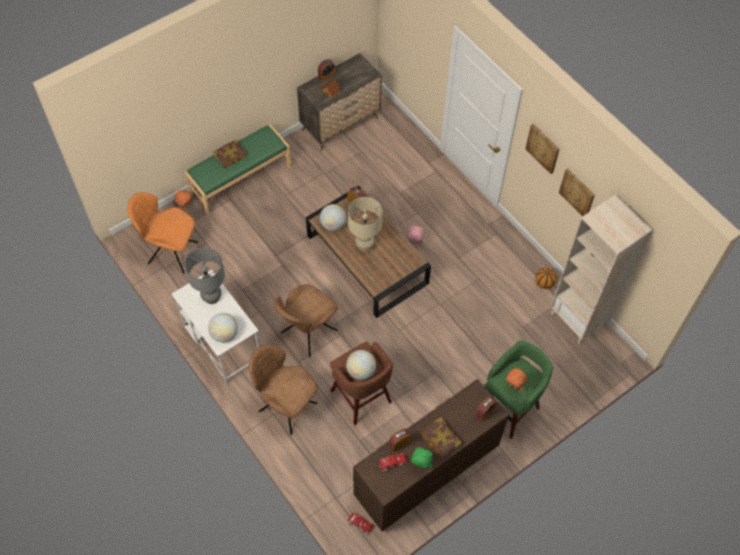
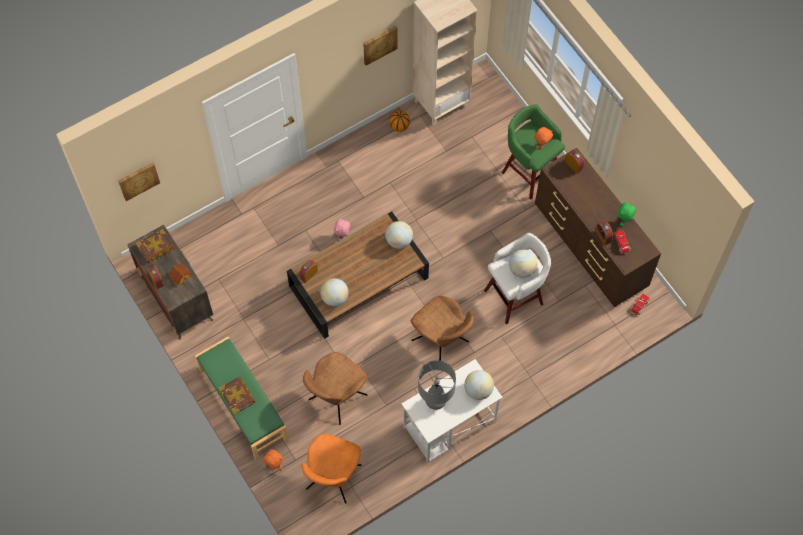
camera: 85 degrees left, 5 degrees up
brown chair [248,345,317,435] -> brown chair moved to [303,352,368,425]
brown stool [330,342,393,425] -> white stool [484,233,551,324]
beige table lamp [348,197,383,252] -> none
book [420,417,462,459] -> book moved to [136,229,174,263]
picture [525,124,560,174] -> picture moved to [118,162,160,201]
none -> globe [385,221,413,249]

